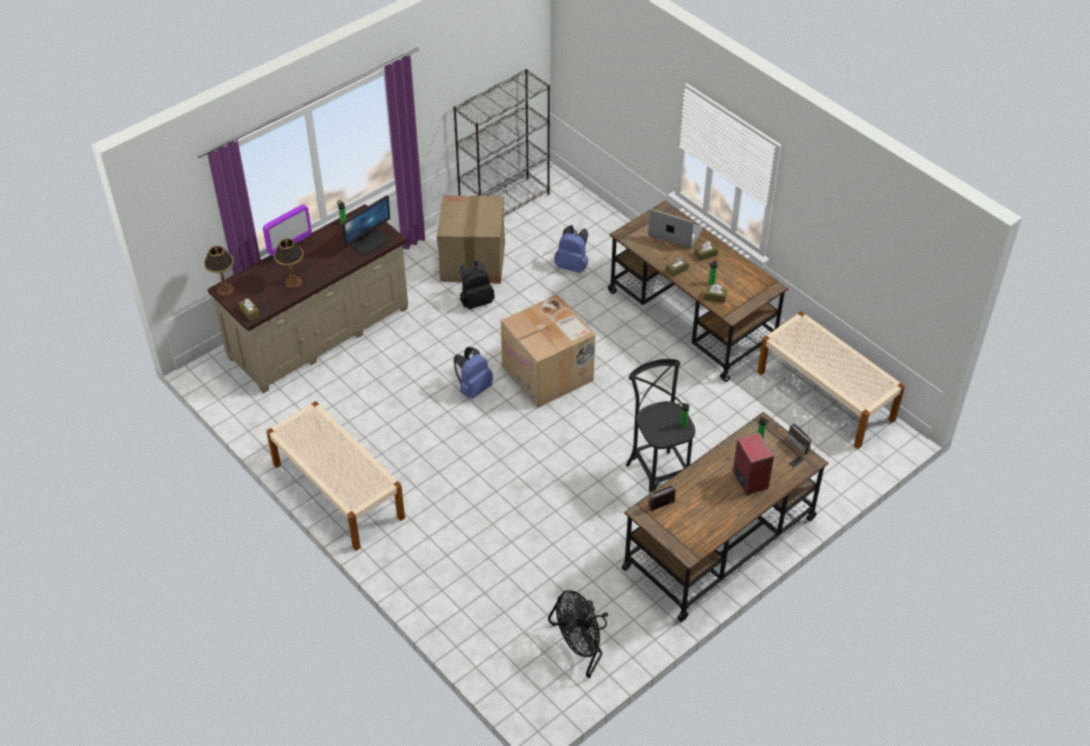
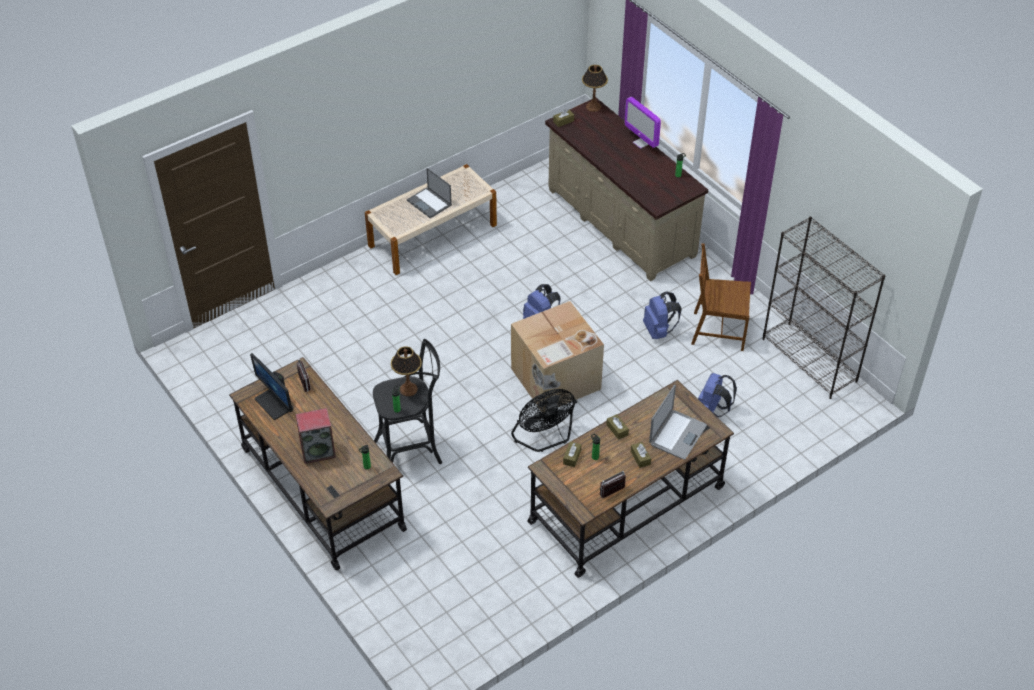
camera: 95 degrees right, 0 degrees up
table lamp [274,238,303,288] -> table lamp moved to [391,346,422,396]
monitor [342,195,390,256] -> monitor moved to [250,353,294,420]
cardboard box [437,195,505,284] -> brown chair [691,243,751,351]
black backpack [459,261,495,310] -> blue backpack [643,291,681,339]
black fan [548,590,609,679] -> black fan moved to [511,389,577,452]
beige bench [757,311,905,449] -> none
radio [788,422,811,454] -> radio moved to [600,471,626,498]
none -> laptop [407,168,452,218]

